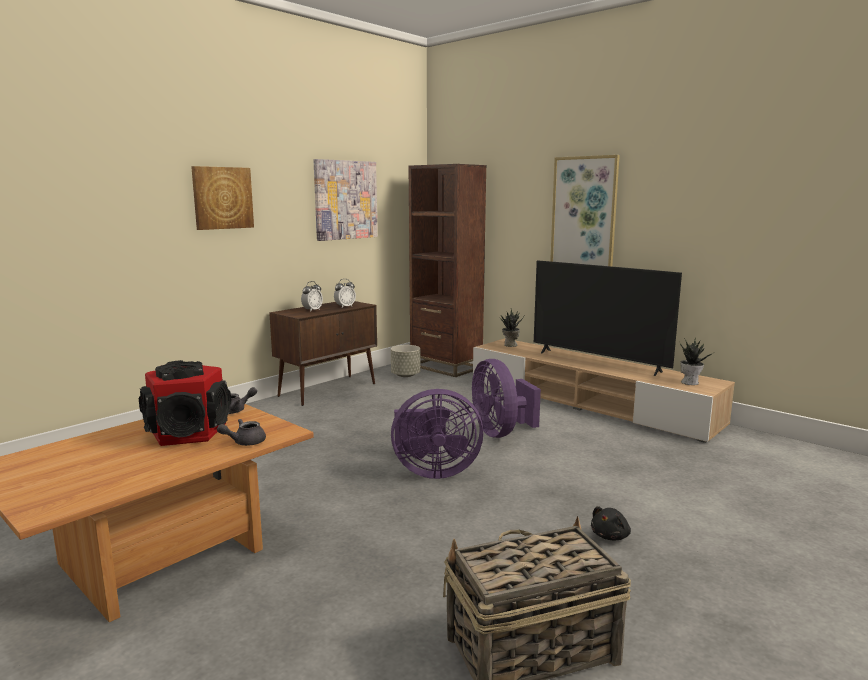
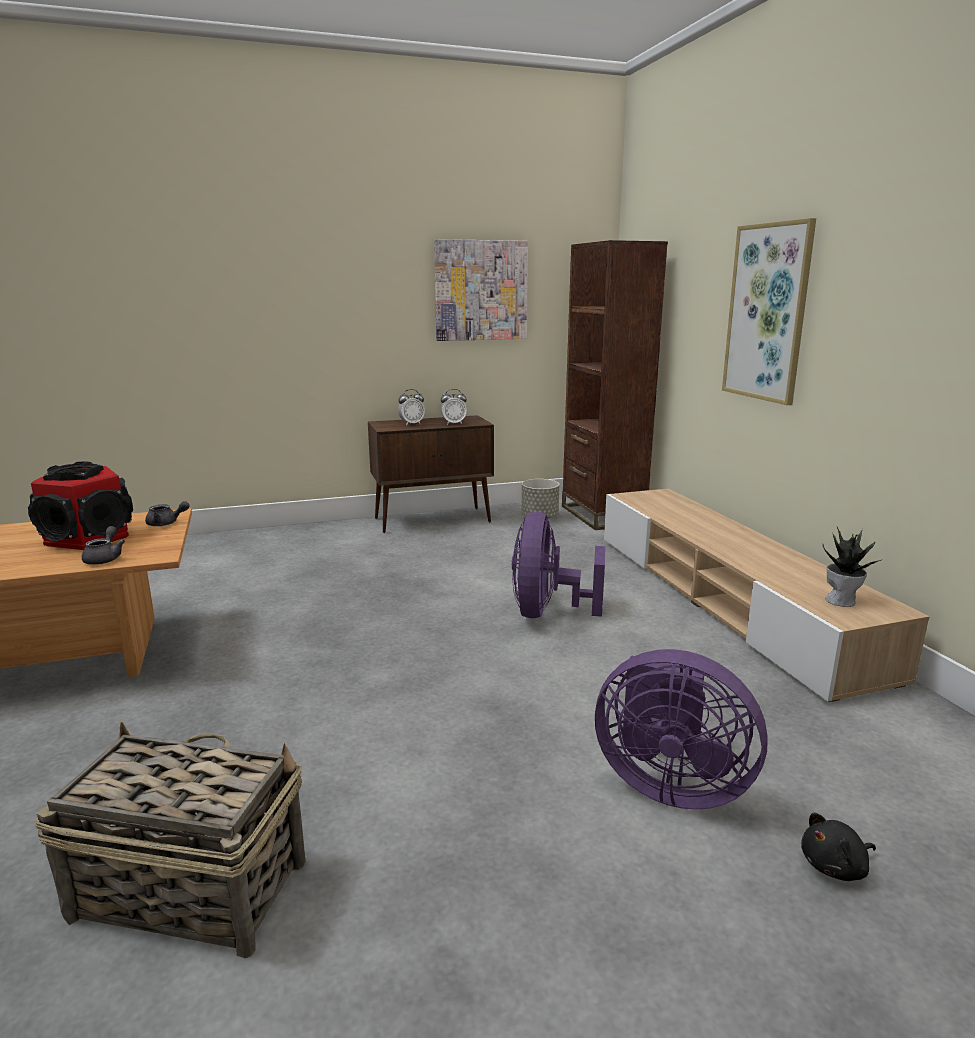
camera: 30 degrees right, 5 degrees up
picture [191,166,254,230] -> none
grey teapot [217,419,266,446] -> grey teapot turned 90 degrees clockwise [82,526,125,565]
purple fan [391,389,483,479] -> purple fan moved to [595,649,768,810]
potted plant [499,309,524,347] -> none
television [534,260,682,376] -> none
black plush toy [591,506,631,541] -> black plush toy moved to [801,813,876,881]

